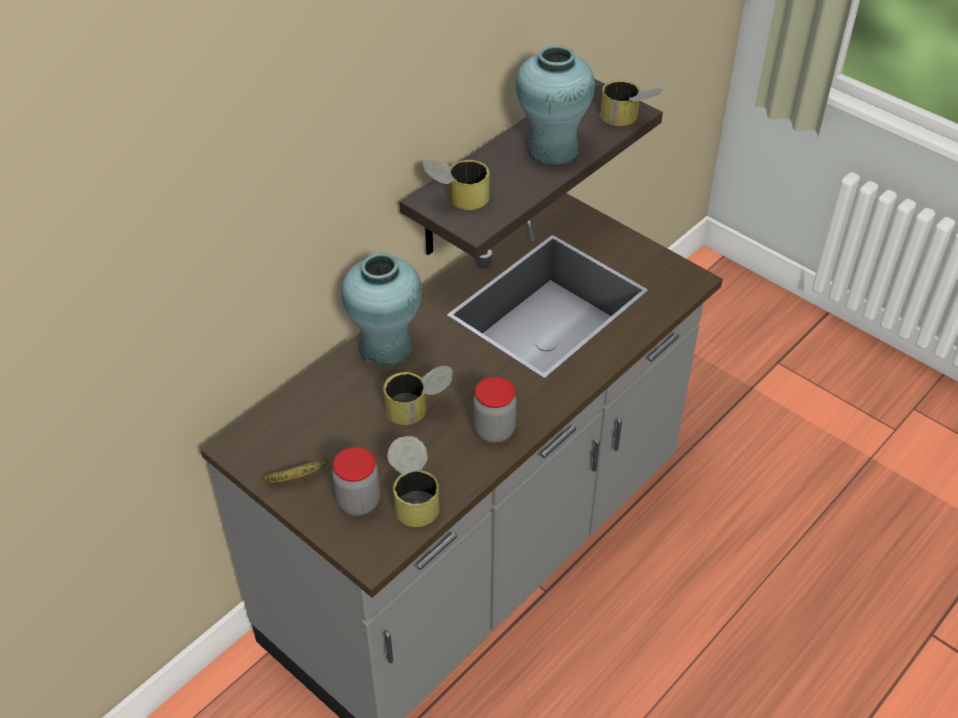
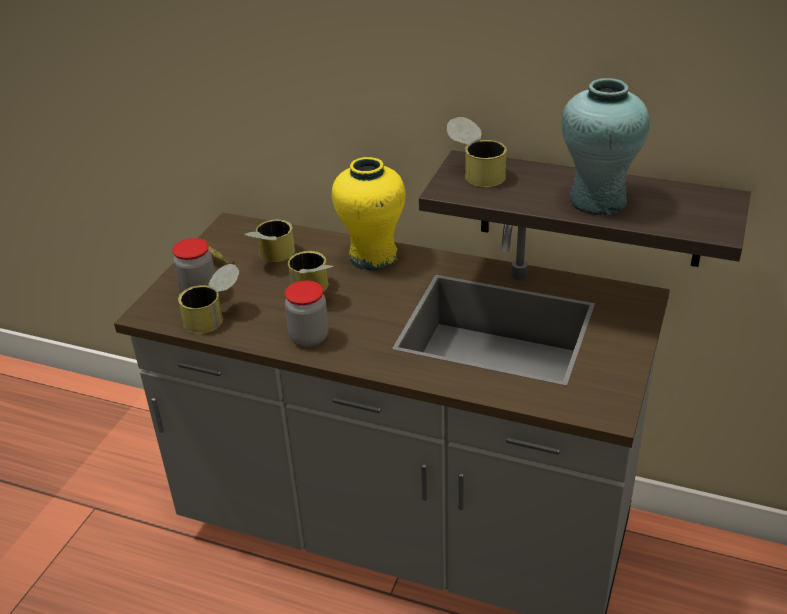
camera: 70 degrees right, 10 degrees down
turquoise vase [341,253,422,367] -> yellow vase [332,157,406,270]
can [600,80,662,126] -> can moved to [245,219,295,262]

